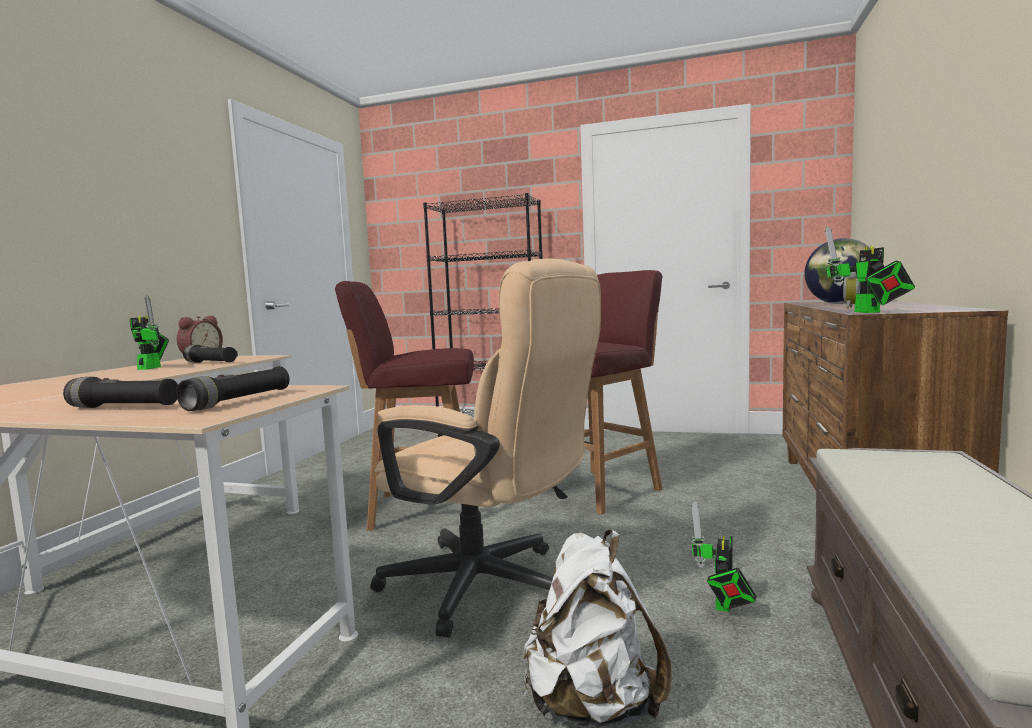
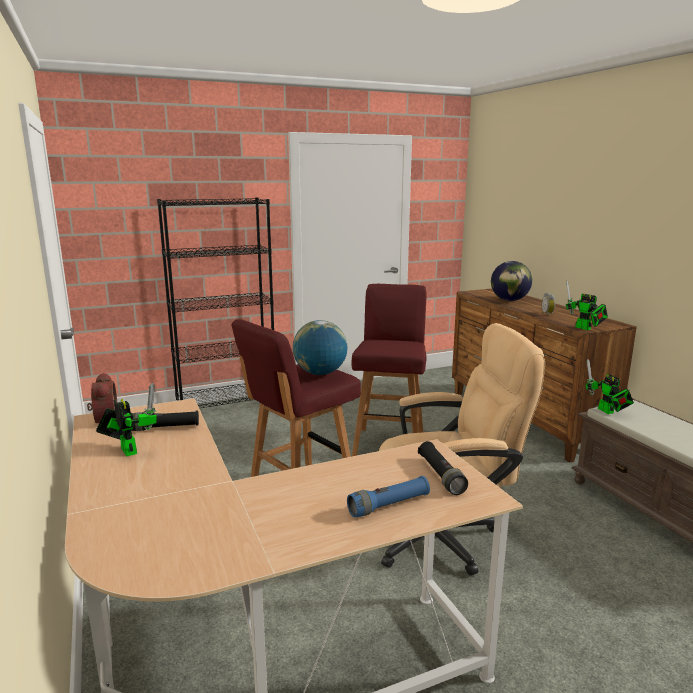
camera: 40 degrees left, 10 degrees up
black flashlight [63,377,178,408] -> blue flashlight [347,476,430,517]
white backpack [523,530,672,727] -> none
toy robot [690,501,757,612] -> toy robot moved to [586,359,634,414]
none -> globe [293,320,348,375]

